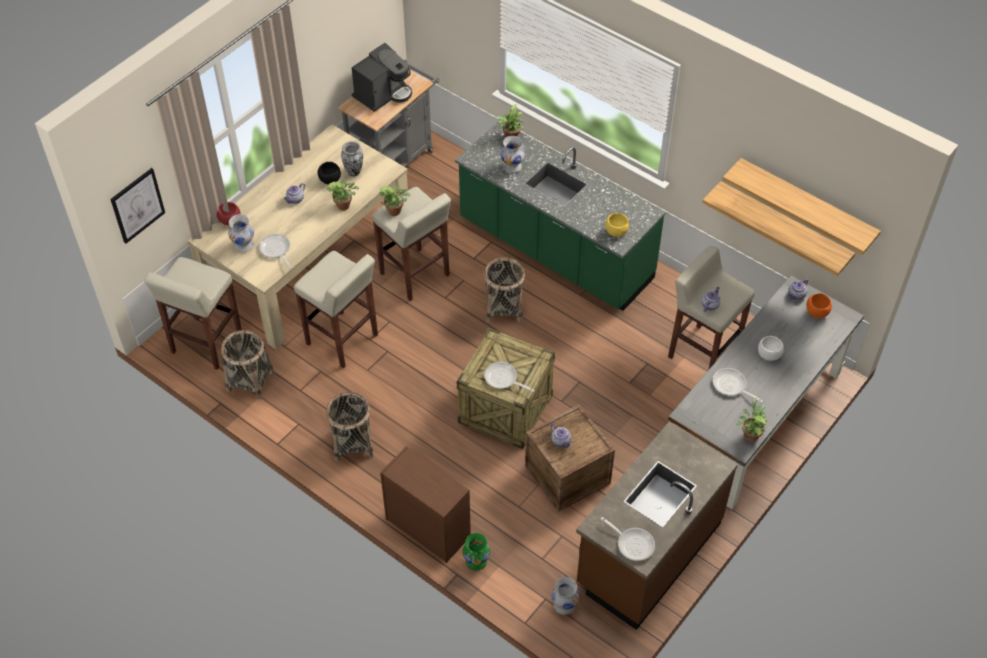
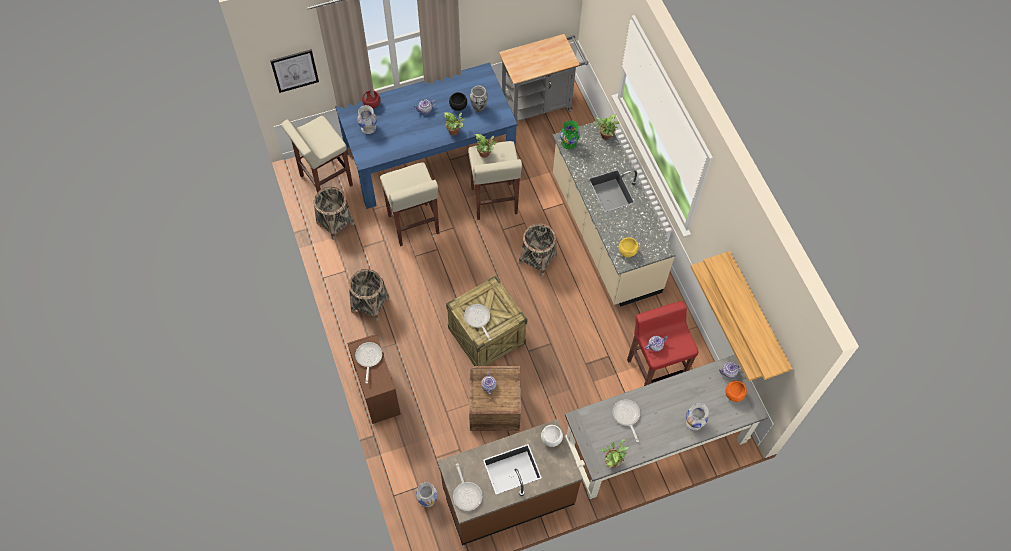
camera: 30 degrees right, 10 degrees up
beige dining table [187,124,408,349] -> blue dining table [335,62,518,209]
frying pan [259,234,292,269] -> frying pan moved to [355,342,382,384]
coffee machine [352,43,412,112] -> none
green counter [455,123,666,311] -> beige counter [553,121,676,307]
green vase [463,533,490,571] -> green vase moved to [560,120,580,149]
white vase [501,136,525,173] -> white vase moved to [686,403,709,431]
beige stool [668,246,755,369] -> red stool [627,301,699,386]
white bowl [758,336,784,361] -> white bowl moved to [541,425,563,447]

